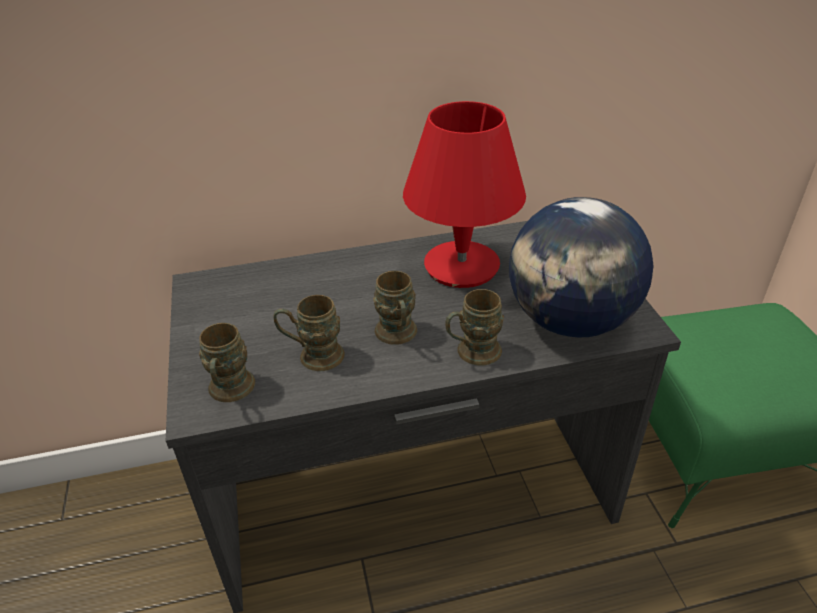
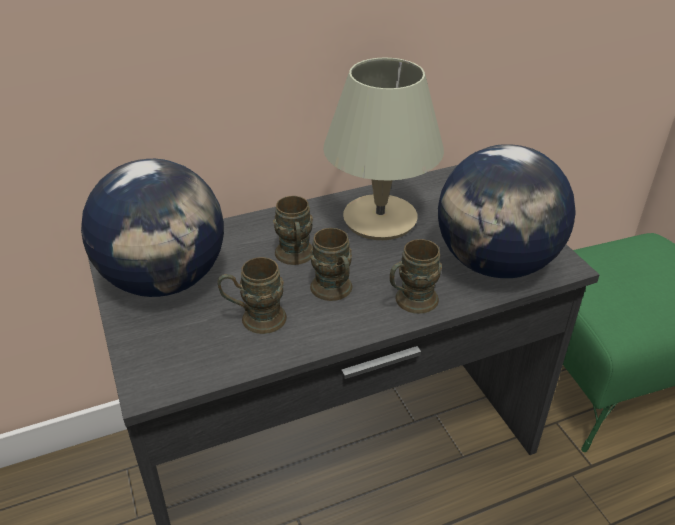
camera: 10 degrees left, 0 degrees up
brown mug [199,323,255,402] -> brown mug moved to [273,196,313,265]
red table lamp [403,101,526,288] -> beige table lamp [323,58,444,240]
none -> globe [81,159,224,297]

